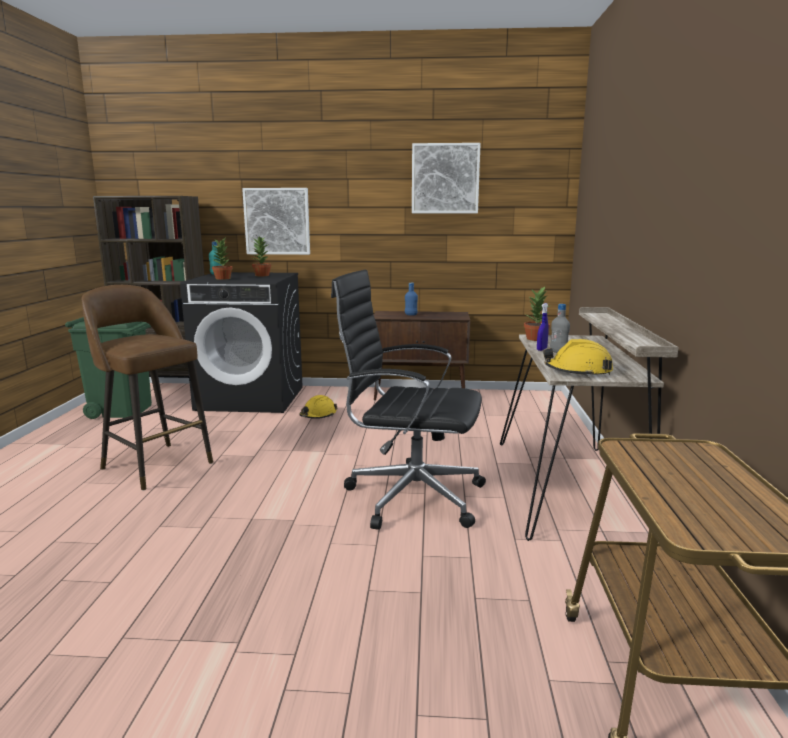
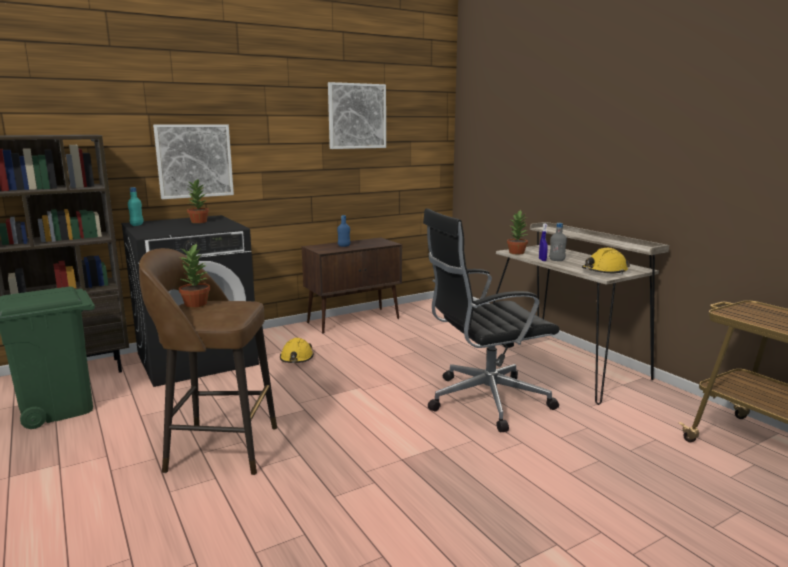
camera: 35 degrees left, 0 degrees up
potted plant [212,238,233,280] -> potted plant moved to [179,243,210,308]

